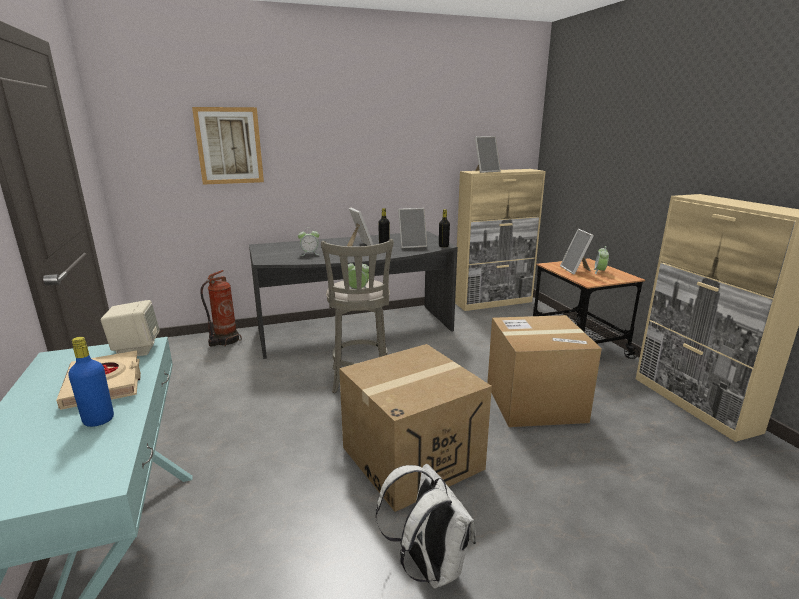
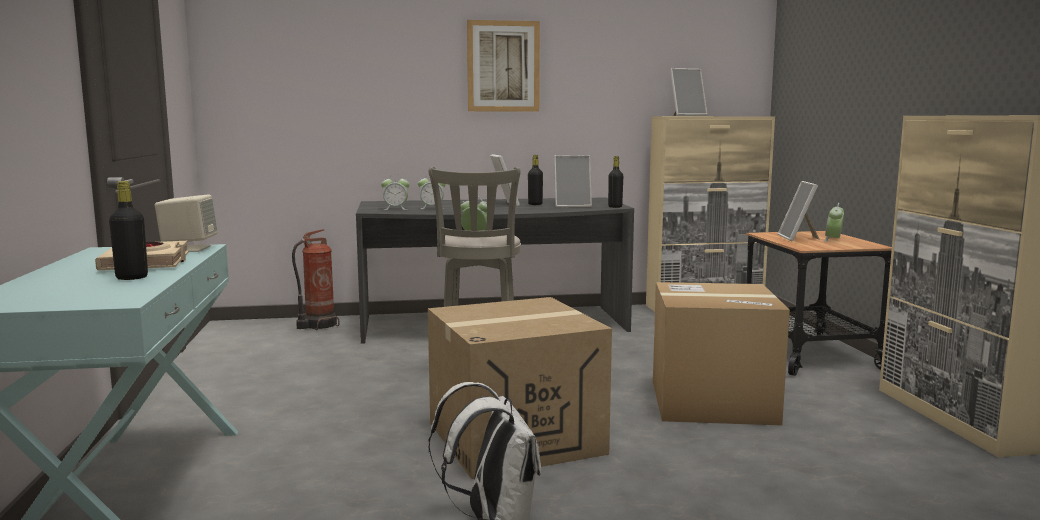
camera: 10 degrees right, 10 degrees down
blue bottle [68,337,114,427] -> black bottle [109,181,148,280]
picture [192,107,264,185] -> picture moved to [467,20,540,111]
none -> alarm clock [381,174,410,210]

